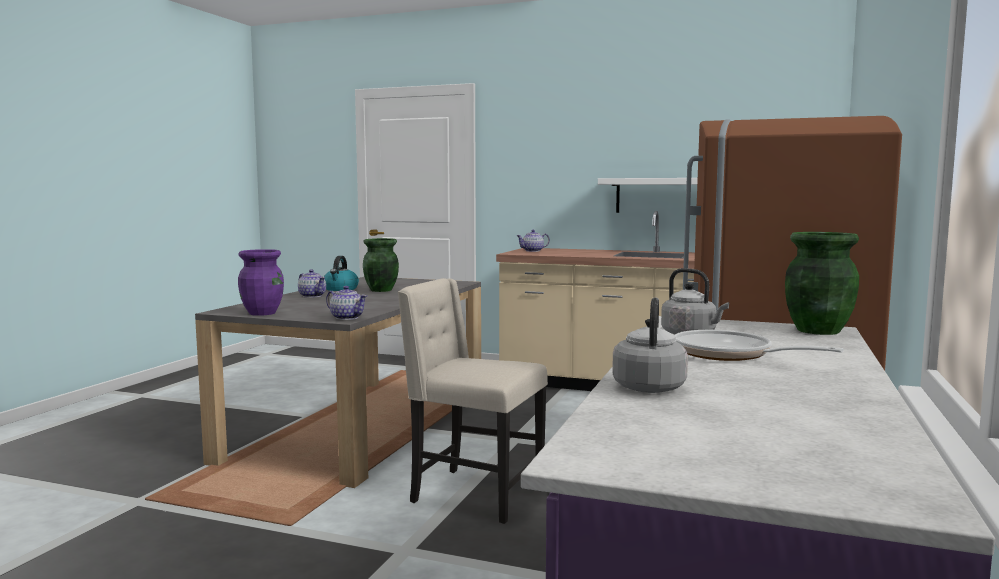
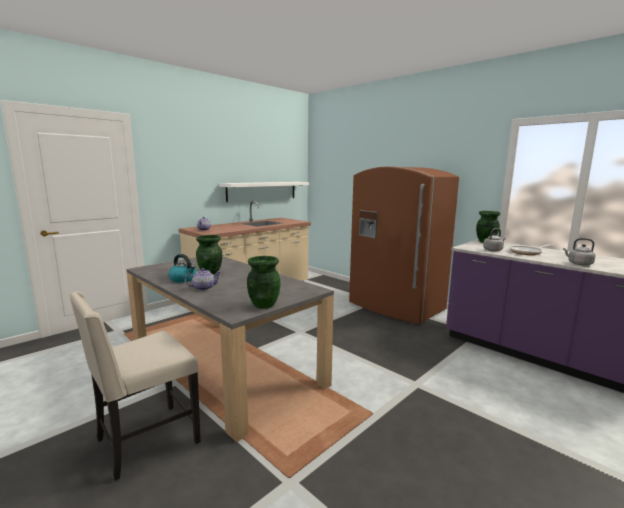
camera: 65 degrees left, 5 degrees up
purple vase [238,249,284,316] -> green vase [247,256,281,309]
teapot [326,286,367,320] -> none
beige chair [398,278,548,524] -> beige chair moved to [69,291,201,481]

